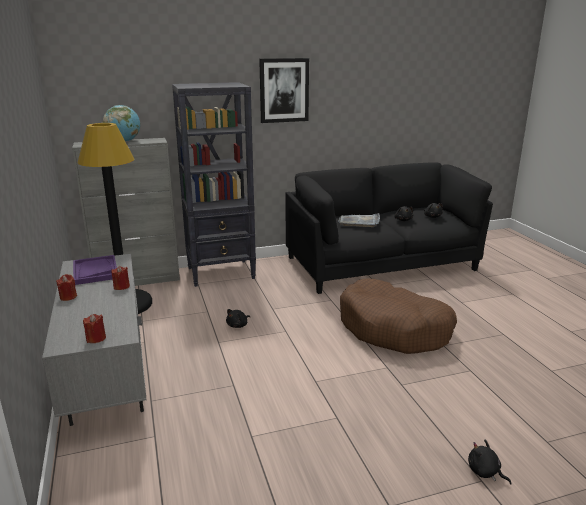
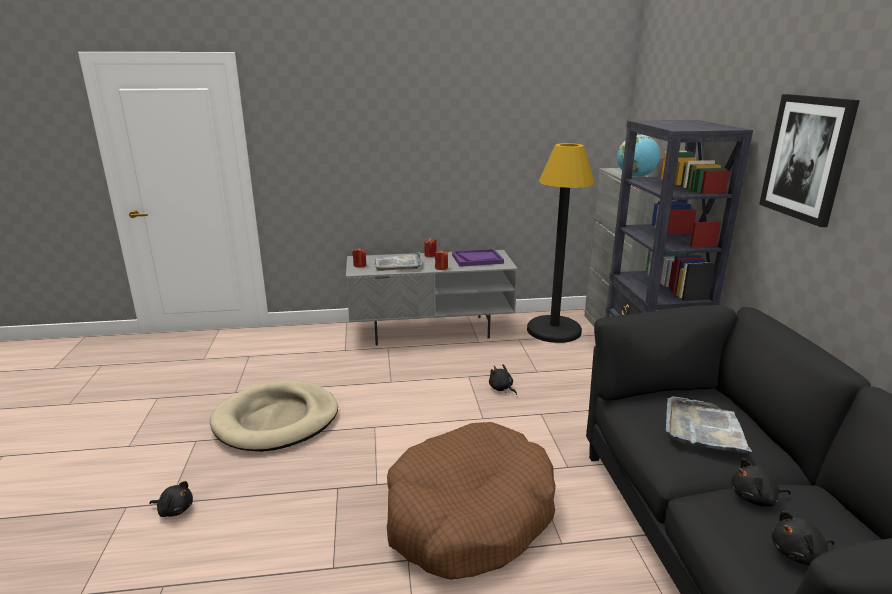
camera: 100 degrees right, 0 degrees up
black plush toy [468,440,512,485] -> black plush toy turned 45 degrees clockwise [149,481,193,517]
none -> beige dog bed [210,381,338,452]
none -> grey tray [374,252,422,271]

